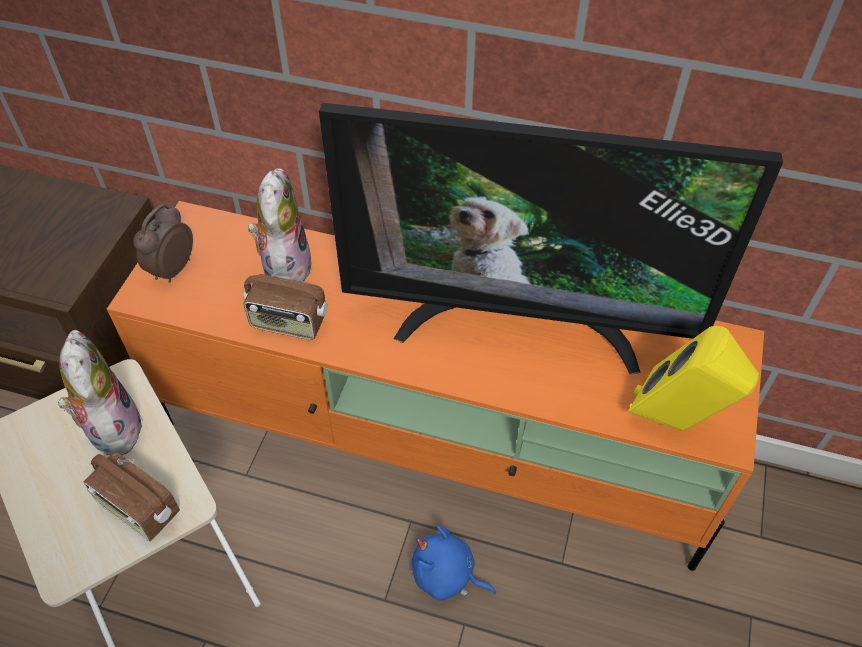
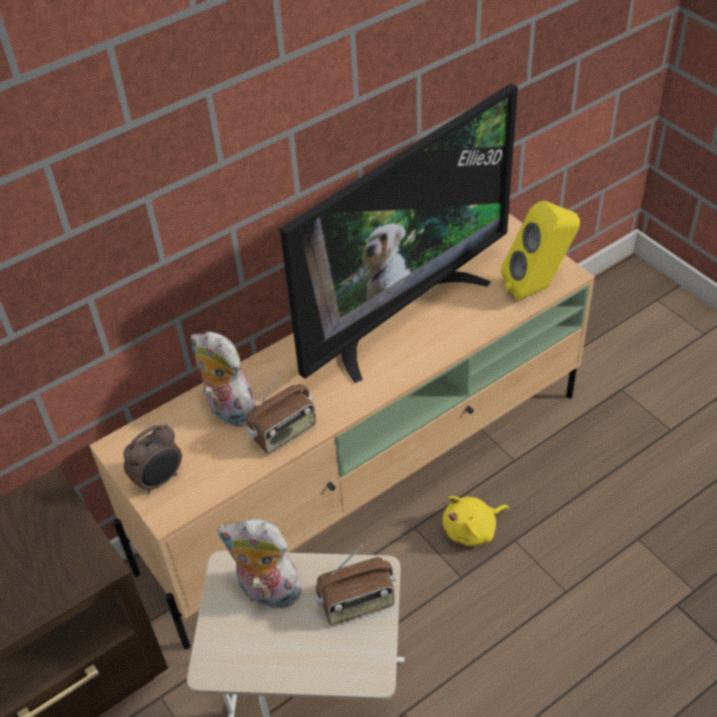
camera: 50 degrees left, 5 degrees down
orange tv stand [107,201,764,571] -> beige tv stand [89,214,595,650]
alarm clock [133,203,193,283] -> alarm clock turned 105 degrees counterclockwise [123,424,182,494]
blue plush toy [412,526,496,601] -> yellow plush toy [442,496,509,546]

